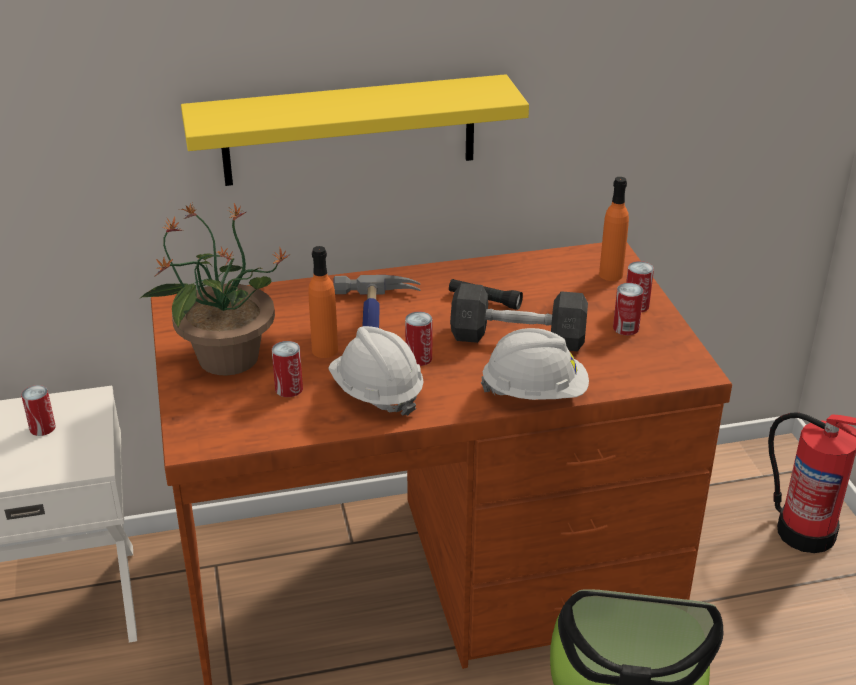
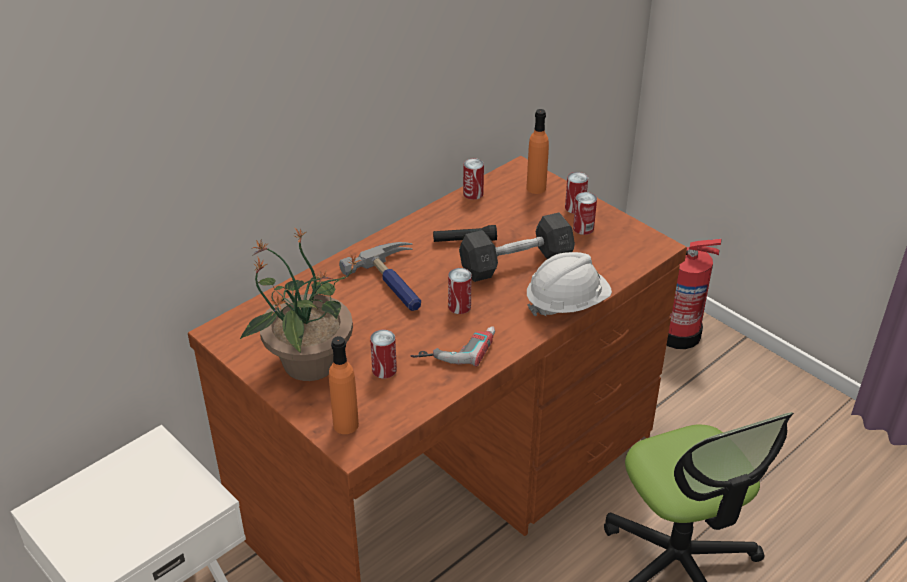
camera: 30 degrees left, 5 degrees up
can [21,385,56,436] -> can moved to [463,158,484,200]
yellow shelf [181,74,529,186] -> none
orange bottle [308,246,338,358] -> orange bottle moved to [329,336,359,434]
white hard hat [328,326,424,416] -> power drill [411,326,495,367]

